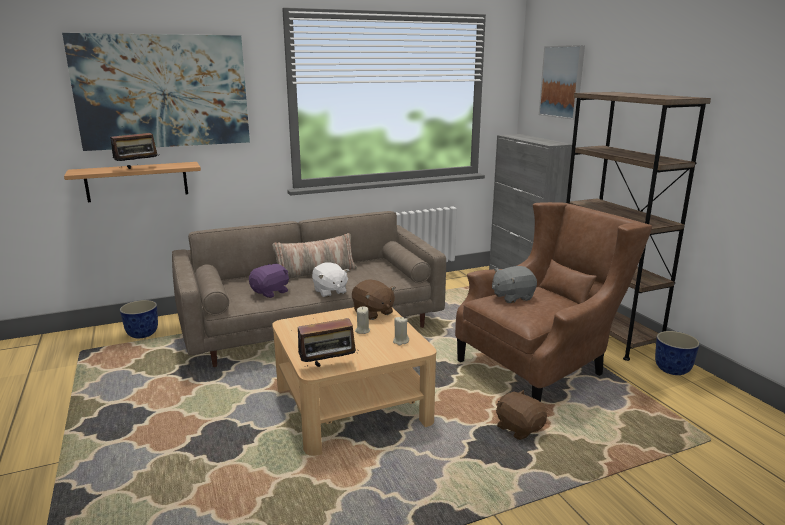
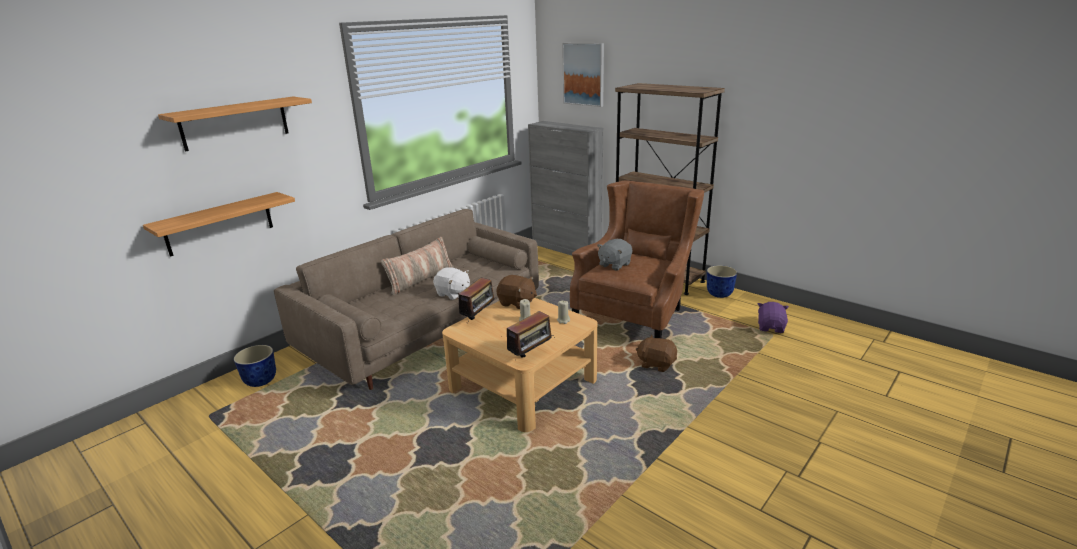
camera: 25 degrees left, 5 degrees up
picture [62,33,250,151] -> shelf [158,97,312,152]
radio [110,126,158,169] -> radio moved to [458,278,495,320]
purple plush toy [249,263,289,298] -> purple plush toy moved to [758,302,789,333]

